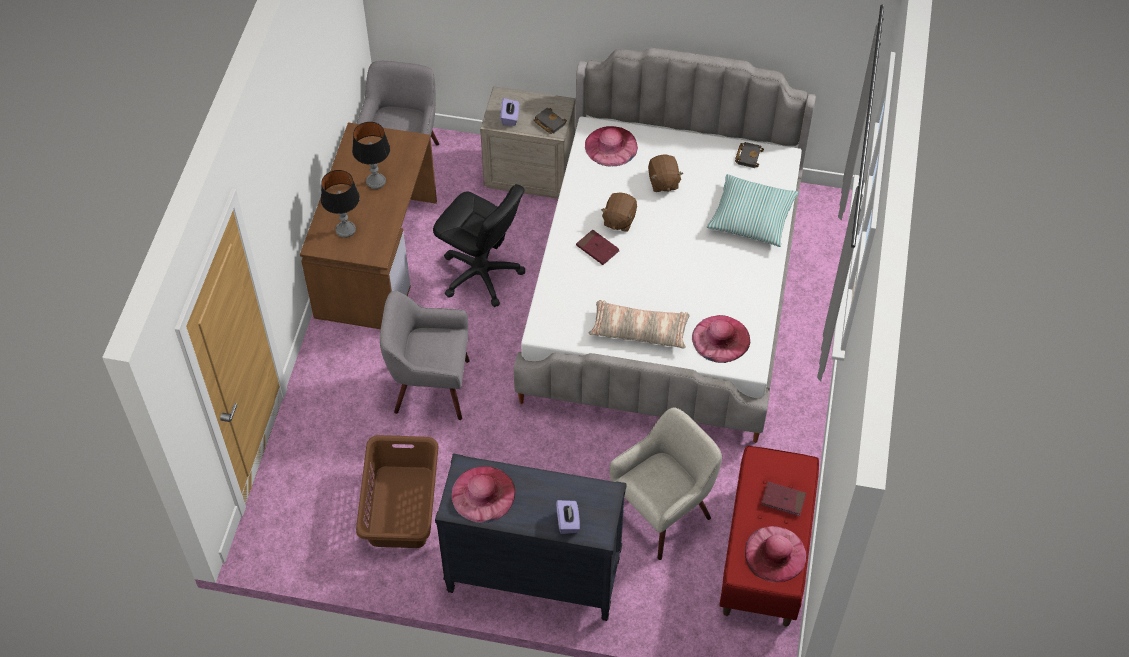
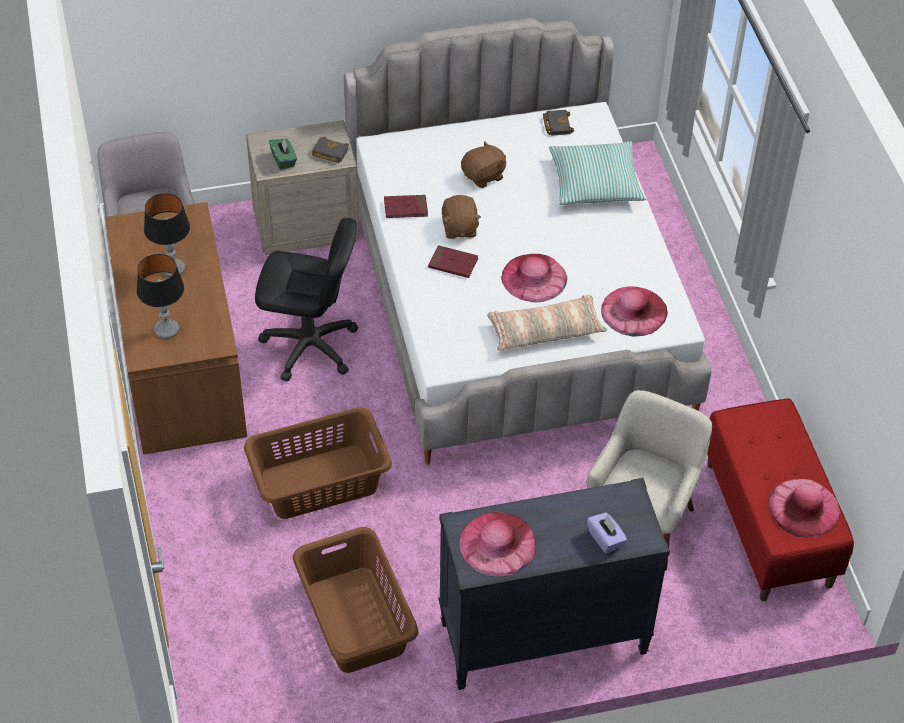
camera: 25 degrees left, 5 degrees down
grey armchair [380,291,470,420] -> brown laundry basket [244,407,392,519]
purple tissue box [501,98,519,126] -> green tissue box [269,139,297,170]
pink hat [585,126,638,166] -> pink hat moved to [501,254,567,302]
brown plush toy [648,155,683,192] -> brown plush toy turned 90 degrees counterclockwise [461,141,506,188]
red book [761,482,806,516] -> red book moved to [384,195,428,218]

